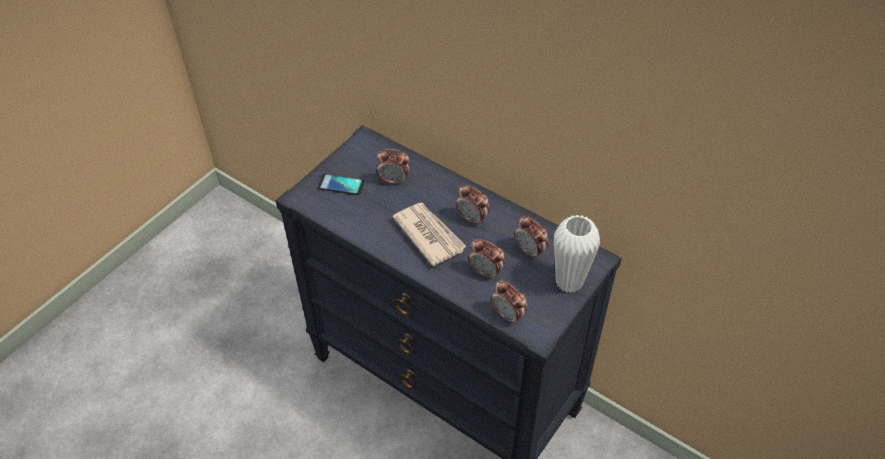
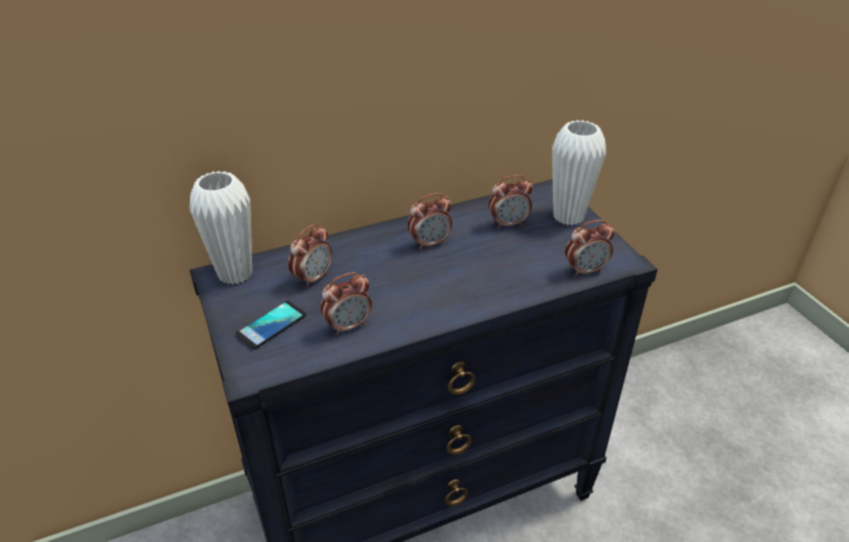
camera: 60 degrees left, 10 degrees down
newspaper [393,203,467,266] -> none
alarm clock [468,239,505,280] -> alarm clock moved to [320,272,372,336]
none -> white vase [190,171,252,285]

